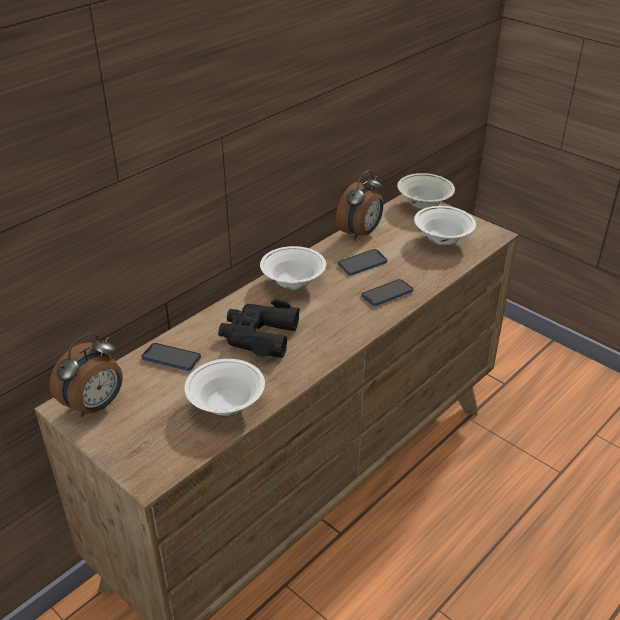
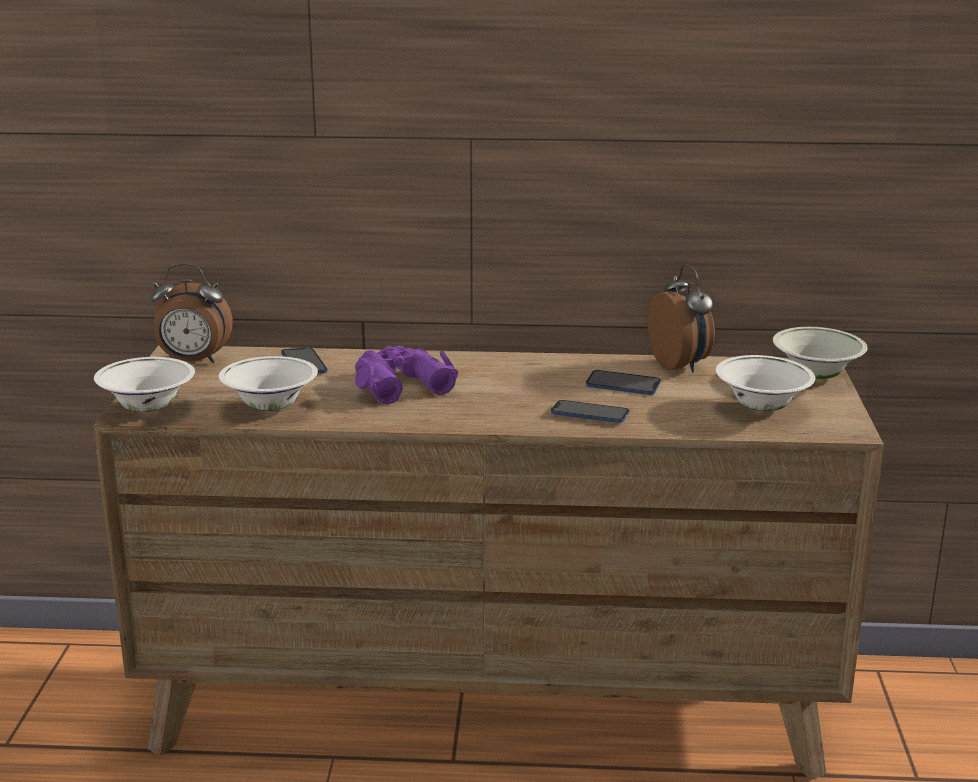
camera: 50 degrees right, 15 degrees down
black binoculars [218,300,300,358] -> purple binoculars [355,345,458,404]
white bowl [260,246,326,290] -> white bowl moved to [94,357,195,412]
alarm clock [336,170,383,240] -> alarm clock turned 105 degrees counterclockwise [648,264,715,373]

